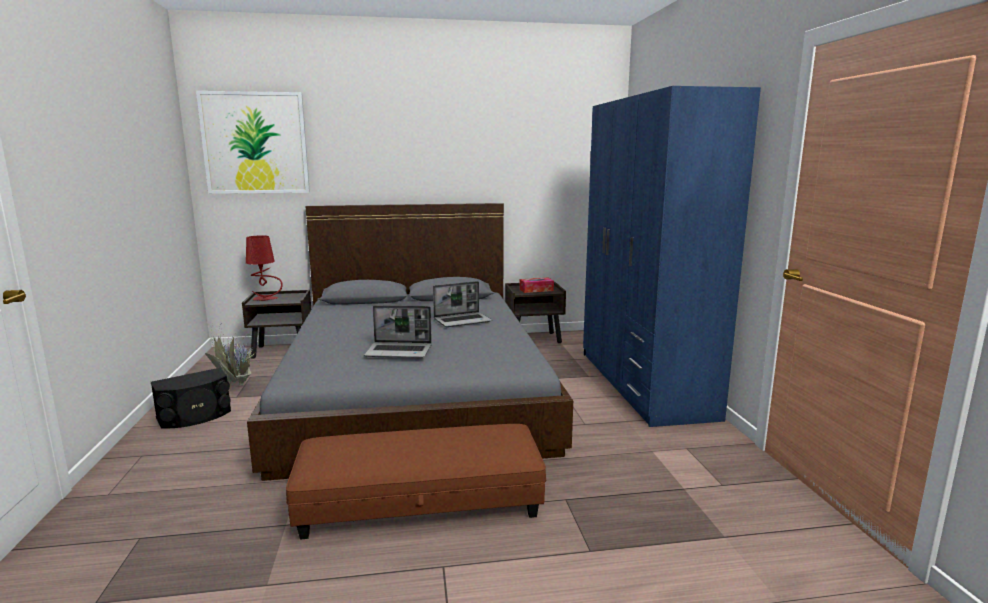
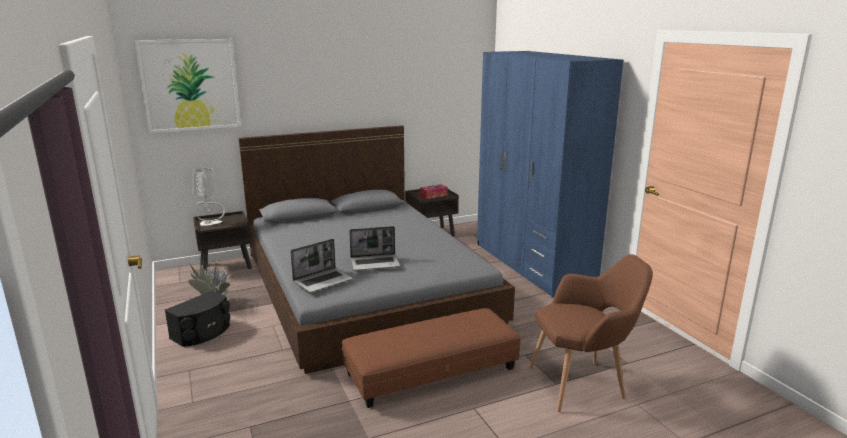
camera: 15 degrees left, 5 degrees up
red table lamp [246,235,283,301] -> grey table lamp [193,168,225,226]
laptop [433,281,492,327] -> laptop moved to [290,239,353,293]
none -> brown armchair [529,254,653,412]

